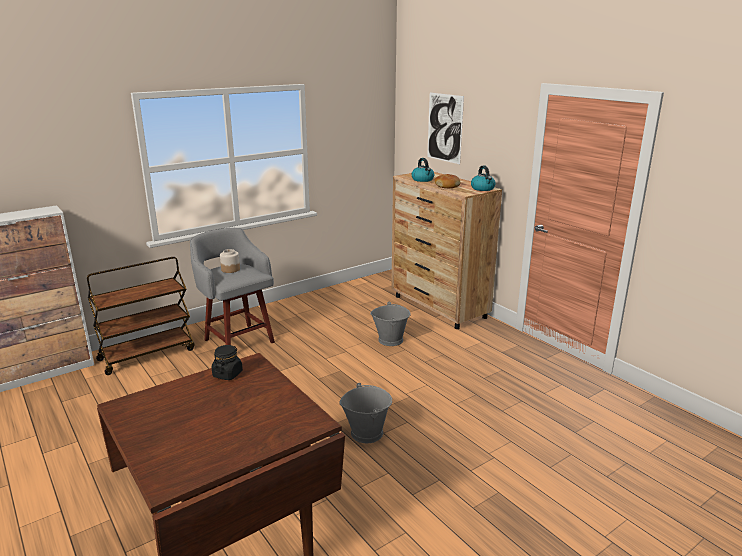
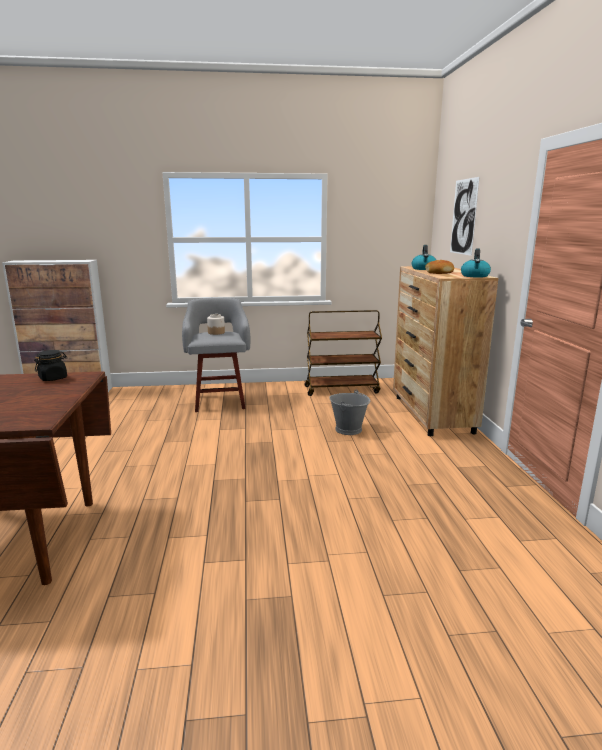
camera: 30 degrees right, 5 degrees down
brown cart [87,257,195,375] -> brown cart moved to [304,310,382,396]
grey bucket [339,383,392,443] -> none

